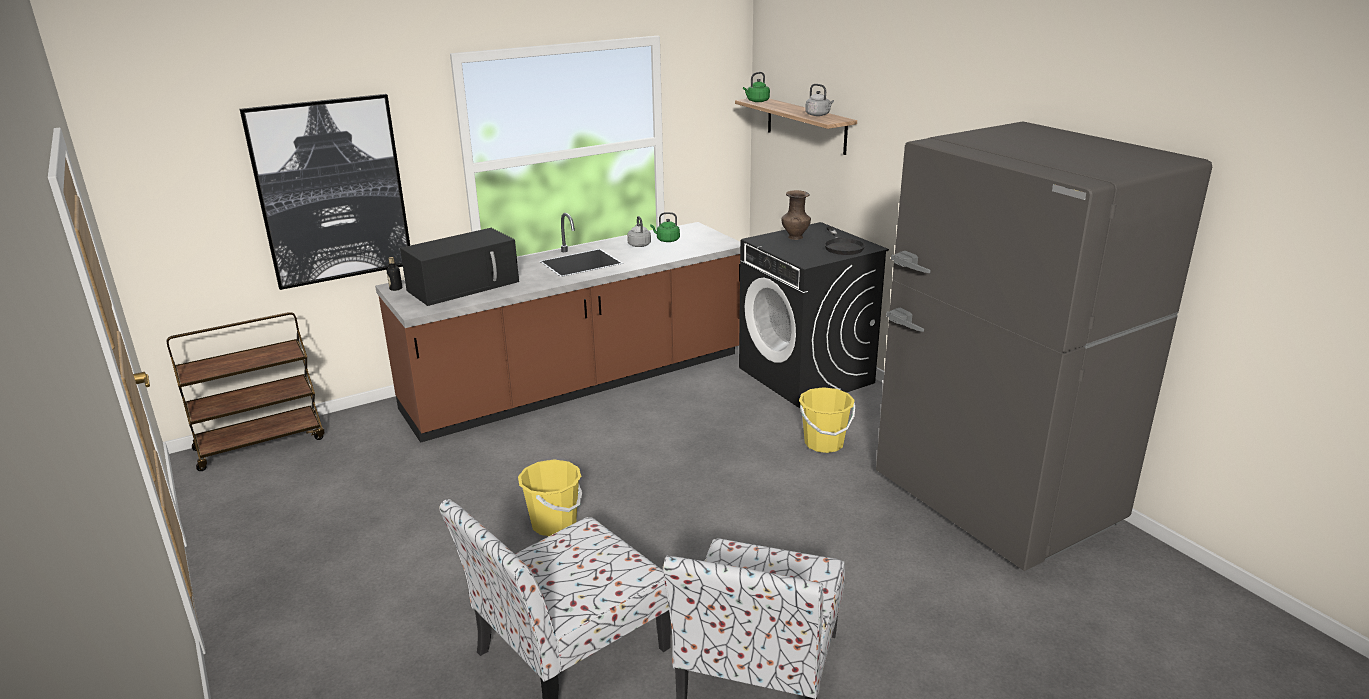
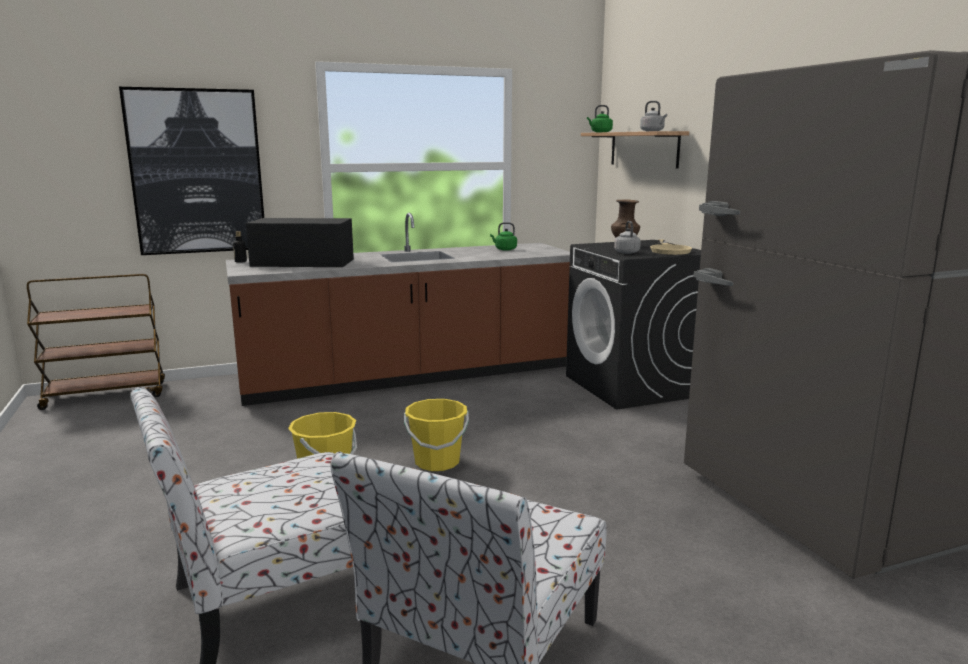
camera: 10 degrees right, 10 degrees down
black microwave [400,228,519,306] -> black microwave turned 150 degrees counterclockwise [246,218,354,267]
grey kettle [627,216,651,247] -> grey kettle moved to [614,221,641,254]
yellow bucket [799,387,855,453] -> yellow bucket moved to [404,399,469,471]
black frying pan [824,227,865,255] -> beige frying pan [650,240,692,255]

